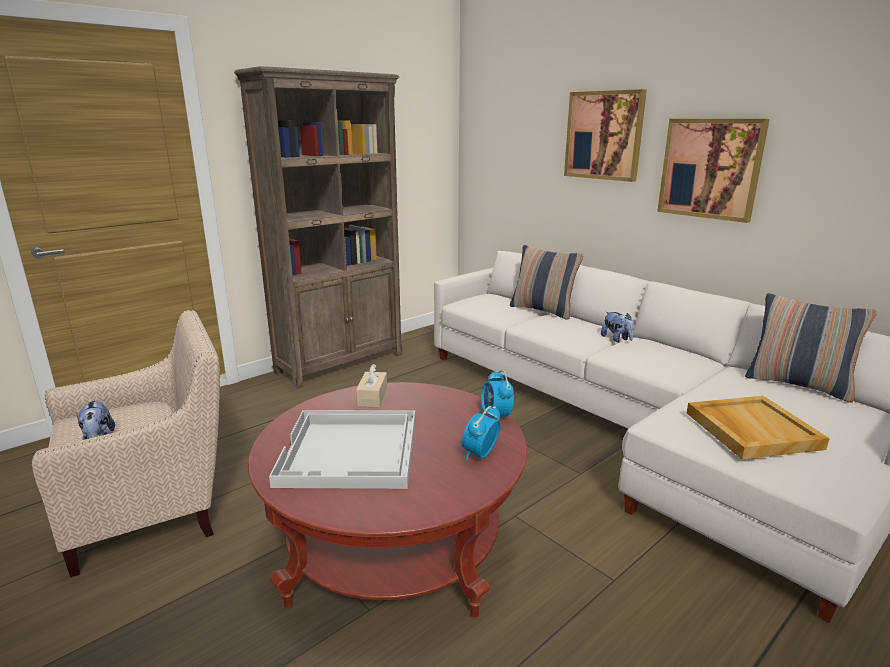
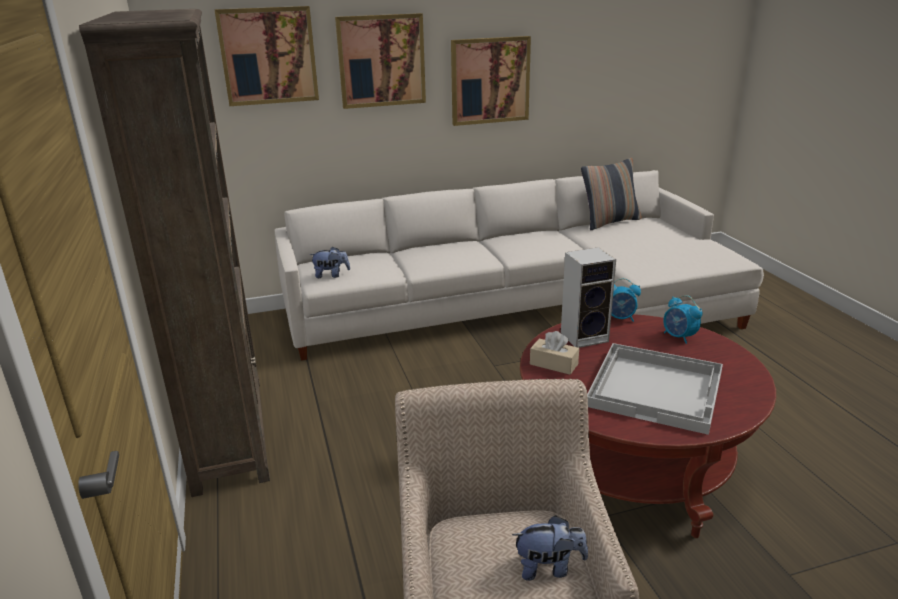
camera: 65 degrees left, 5 degrees up
pillow [510,245,583,320] -> none
plush toy [601,312,634,342] -> plush toy moved to [309,247,350,278]
beige tray [687,396,830,459] -> none
none -> picture [214,6,319,106]
none -> speaker [561,247,616,348]

